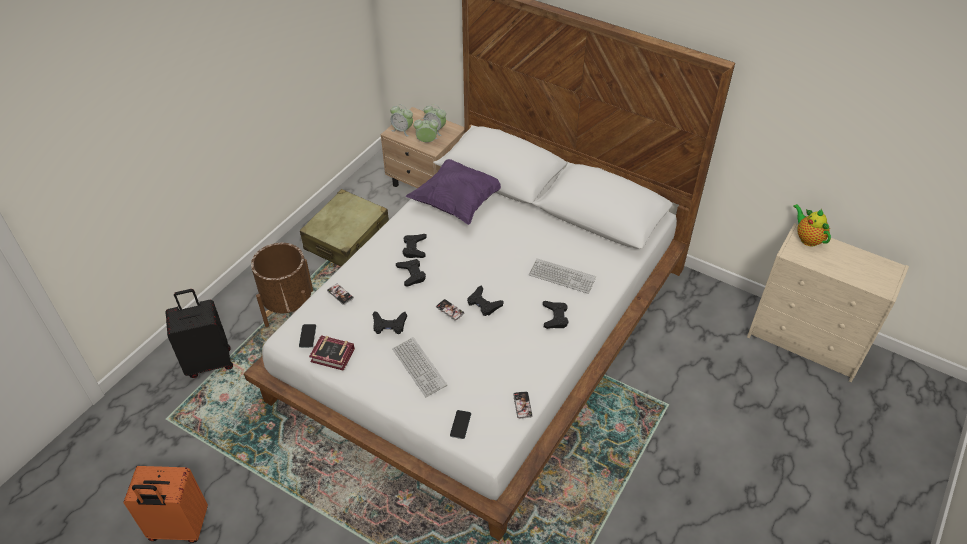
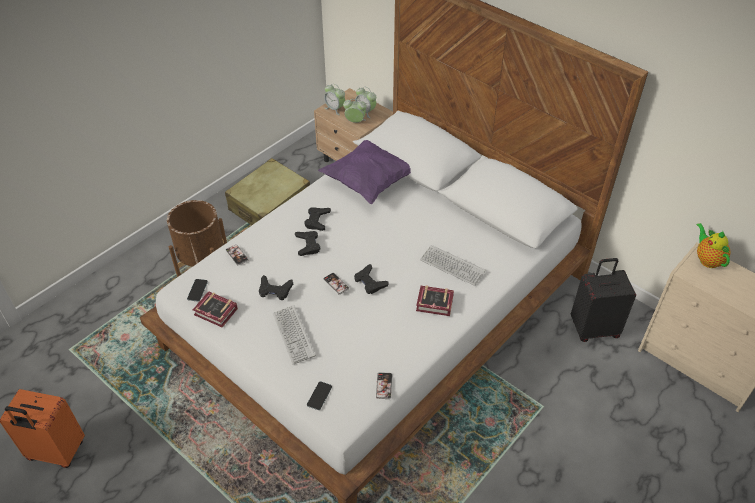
camera: 10 degrees right, 0 degrees up
black suitcase [166,289,233,378] -> black suitcase moved to [571,258,636,342]
black game controller [543,301,569,329] -> book [416,285,454,316]

